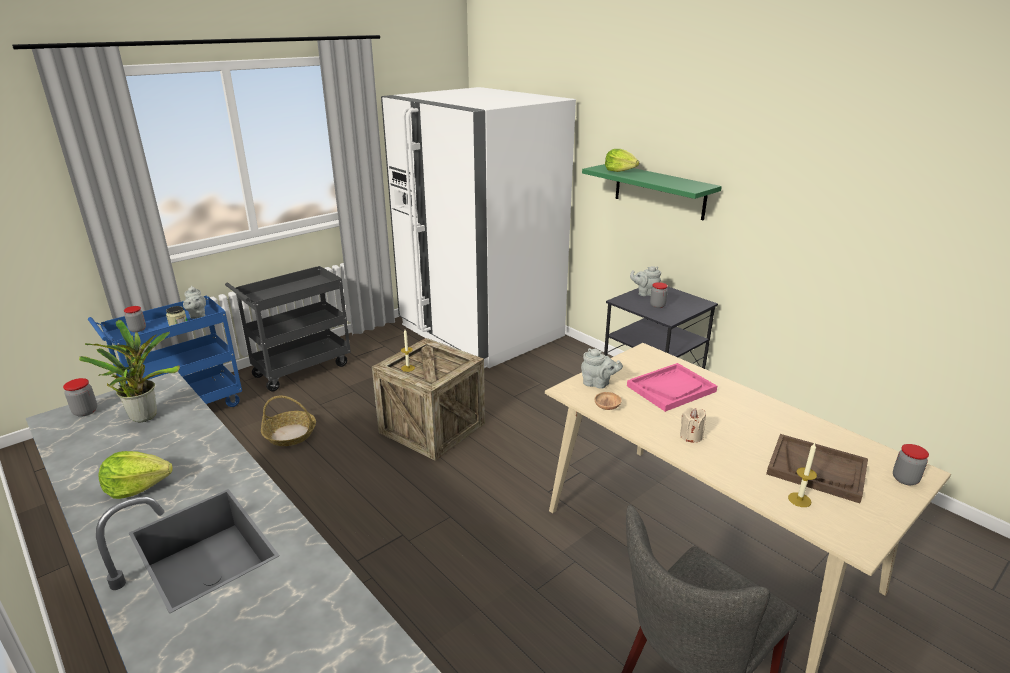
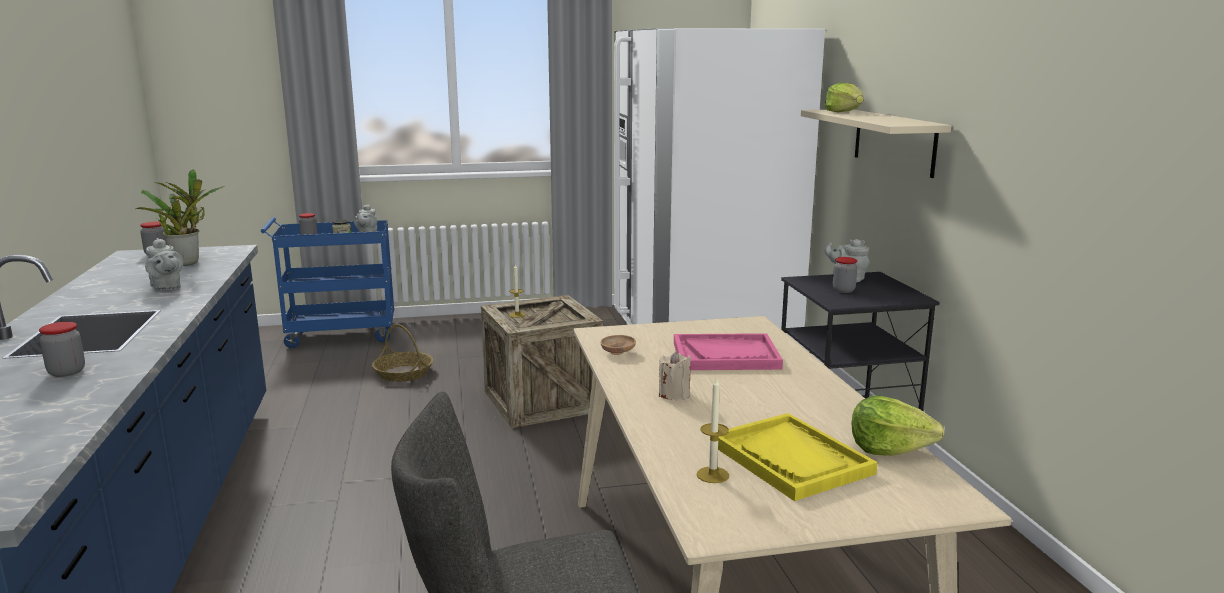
camera: 30 degrees right, 10 degrees down
lettuce [98,451,173,499] -> lettuce moved to [852,396,944,456]
grey cart [225,266,351,391] -> none
grey teapot [581,348,623,389] -> grey teapot moved to [145,238,183,290]
green shelf [582,164,722,220] -> beige shelf [801,110,951,178]
brown tray [766,434,868,503] -> yellow tray [718,413,877,501]
jar [893,444,929,485] -> jar moved to [39,322,85,377]

